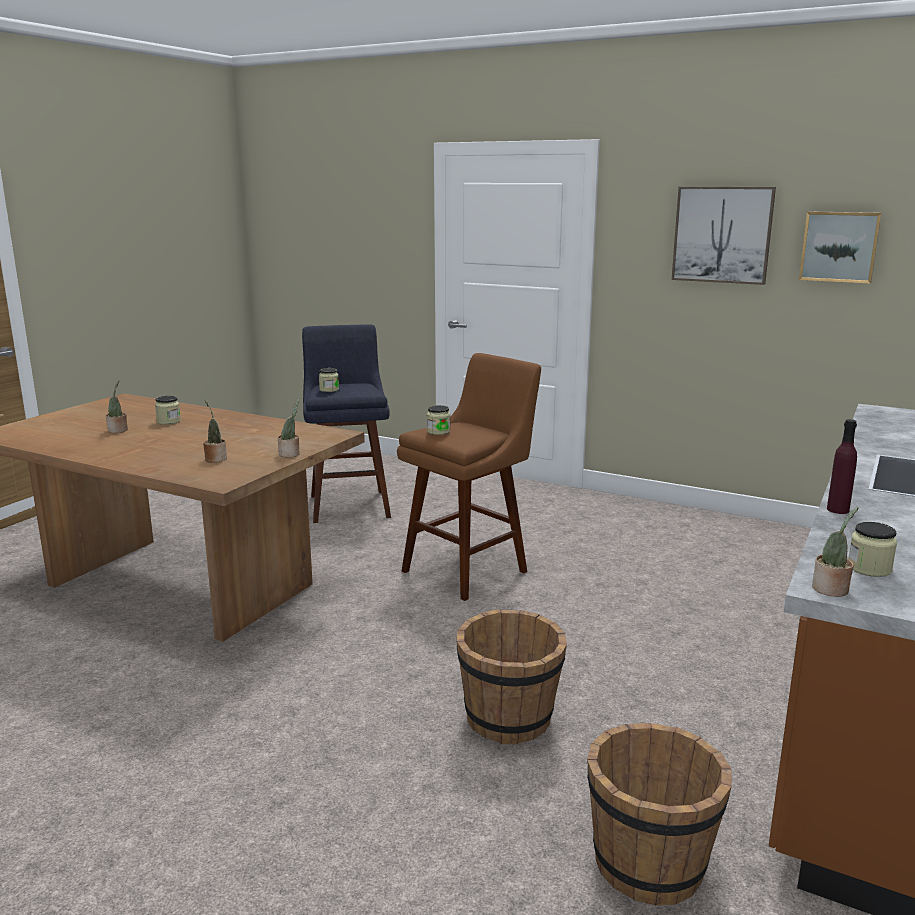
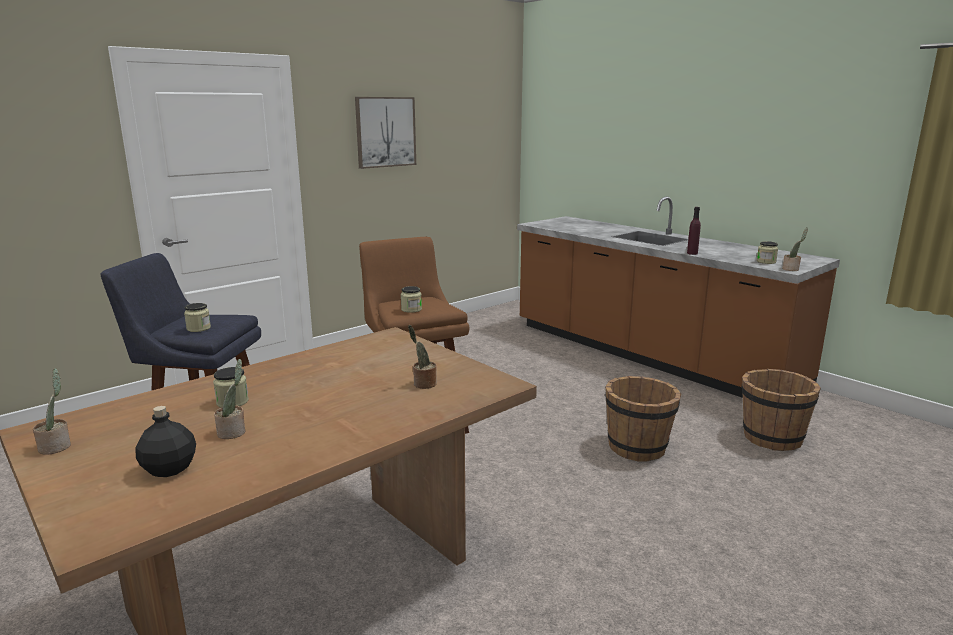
camera: 70 degrees left, 0 degrees up
potted plant [278,398,300,457] -> potted plant moved to [33,368,71,455]
picture [799,211,882,284] -> none
none -> black bottle [135,406,196,477]

